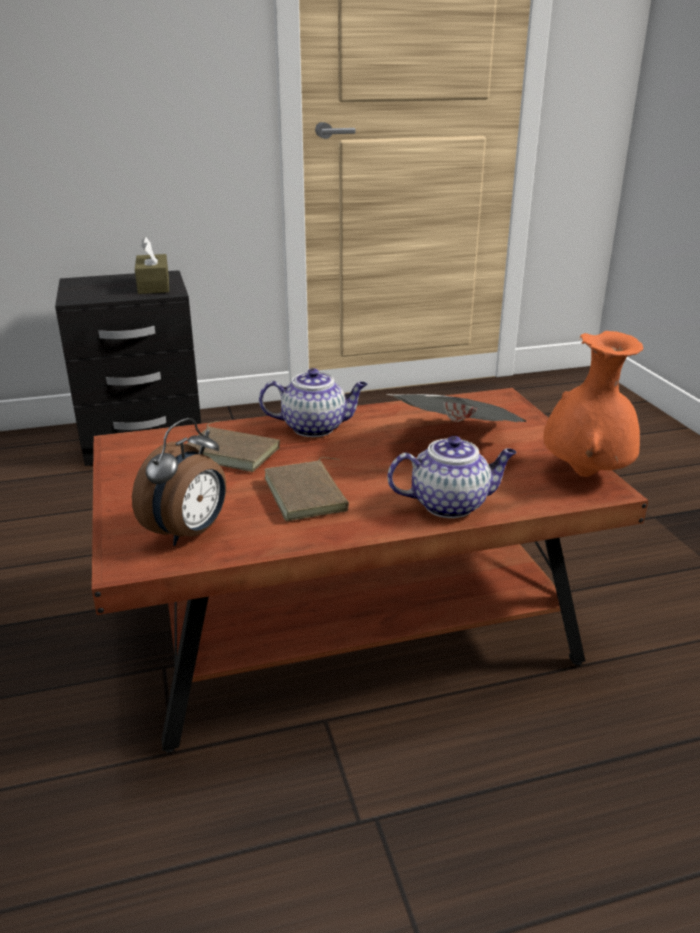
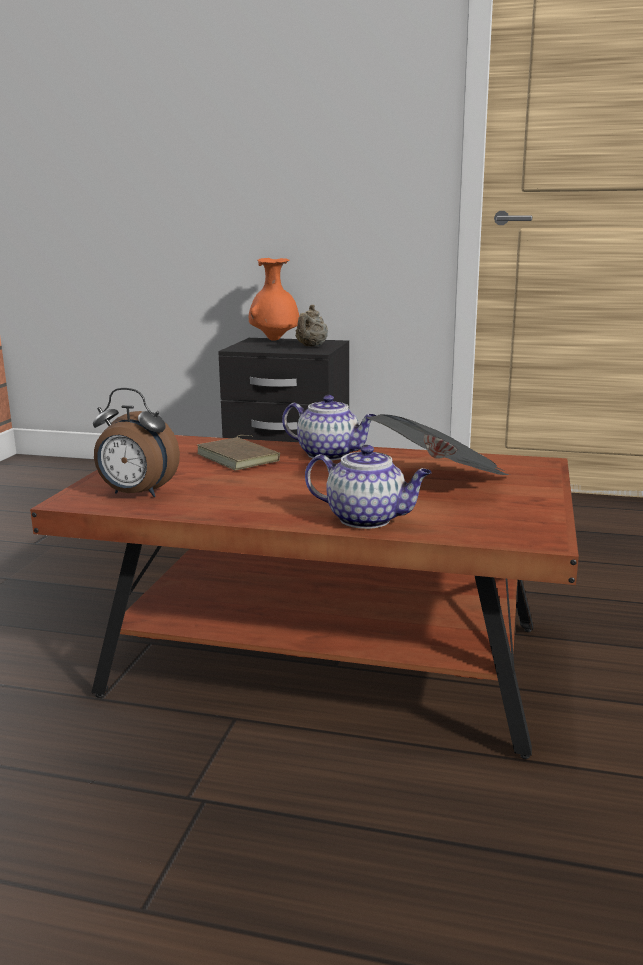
camera: 30 degrees right, 10 degrees down
alarm clock [132,418,226,546] -> alarm clock turned 45 degrees clockwise [93,388,180,497]
brown tissue box [135,237,169,294] -> beige teapot [295,304,328,347]
brown book [264,457,349,521] -> none
orange vase [543,331,643,477] -> orange vase moved to [249,258,299,341]

